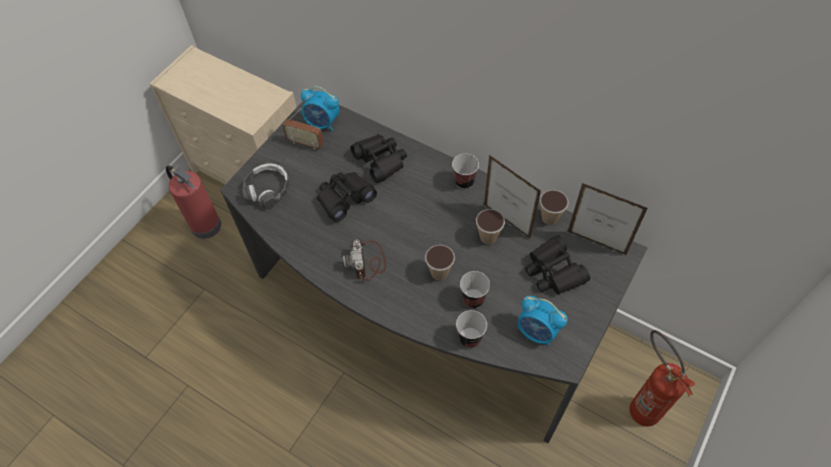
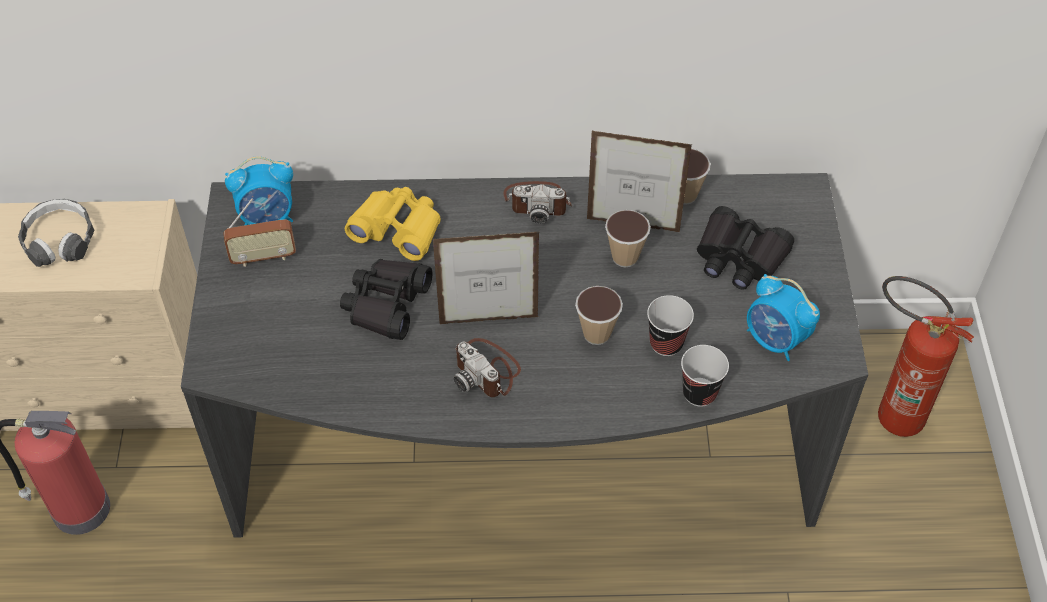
camera: 35 degrees left, 5 degrees down
headphones [242,163,289,208] -> headphones moved to [18,199,94,267]
black binoculars [350,134,407,183] -> yellow binoculars [345,187,441,261]
cup [452,154,479,189] -> camera [503,181,572,224]
alarm clock [518,296,568,346] -> alarm clock turned 45 degrees clockwise [747,274,820,361]
picture frame [568,183,648,255] -> picture frame moved to [433,232,539,324]

